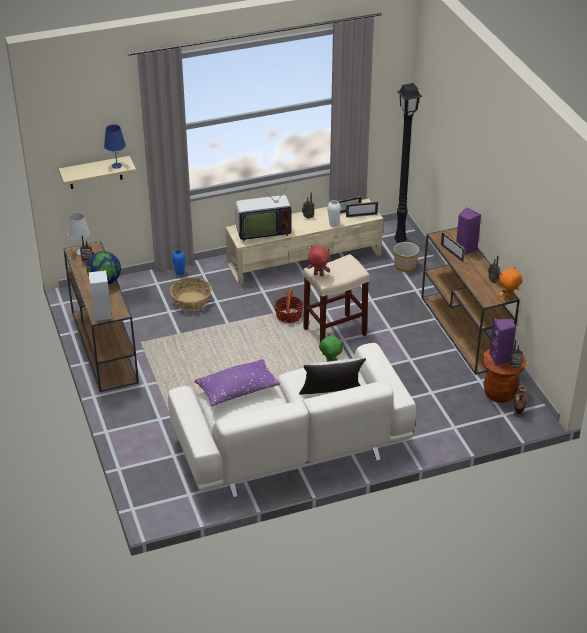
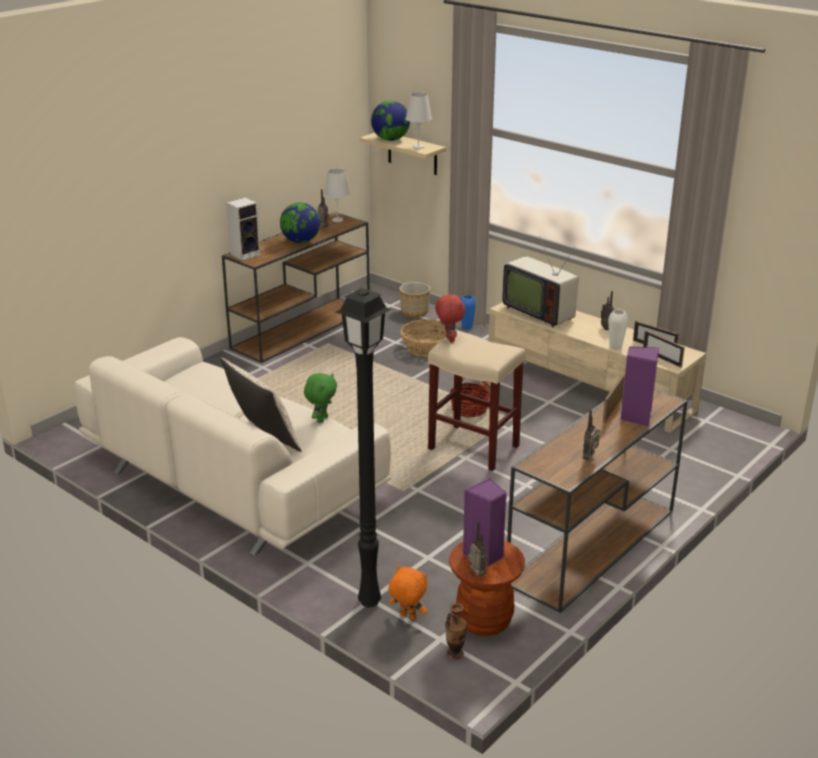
camera: 60 degrees right, 10 degrees down
blue table lamp [104,125,126,169] -> white table lamp [406,92,432,149]
purple pillow [195,359,280,406] -> none
black floor lamp [394,83,422,243] -> black floor lamp moved to [336,288,391,607]
planter [394,242,419,272] -> planter moved to [399,282,430,317]
orange plush toy [499,267,523,300] -> orange plush toy moved to [389,565,427,620]
none -> globe [371,101,410,141]

